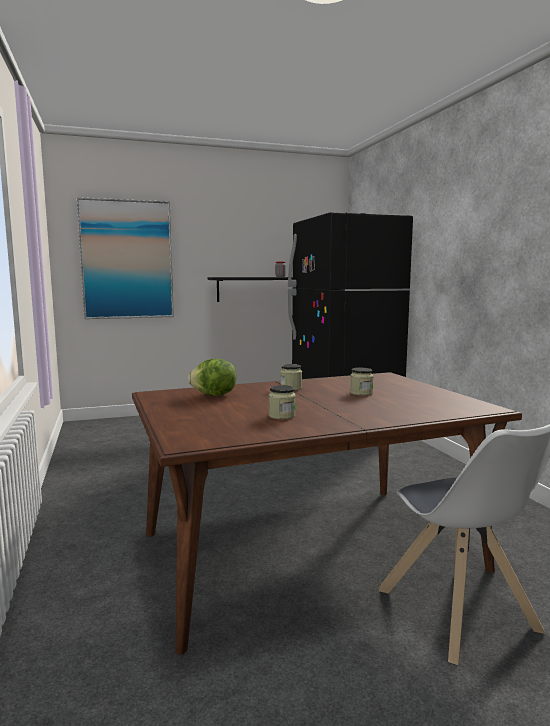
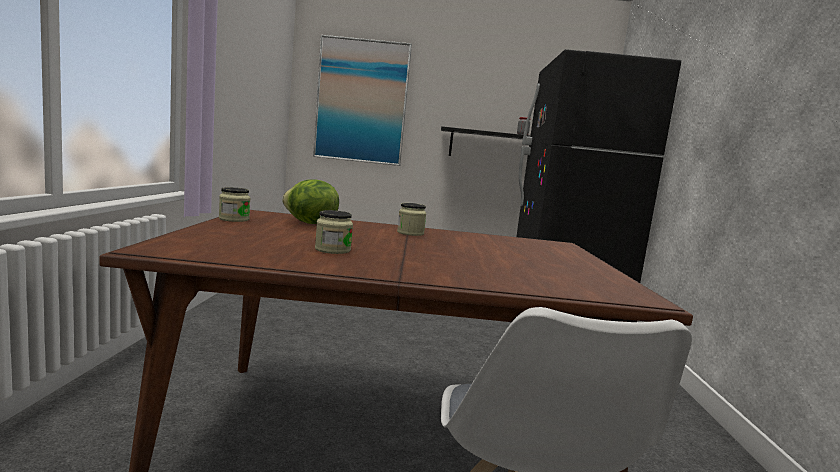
camera: 20 degrees right, 0 degrees up
jar [350,368,373,396] -> jar moved to [219,187,250,222]

